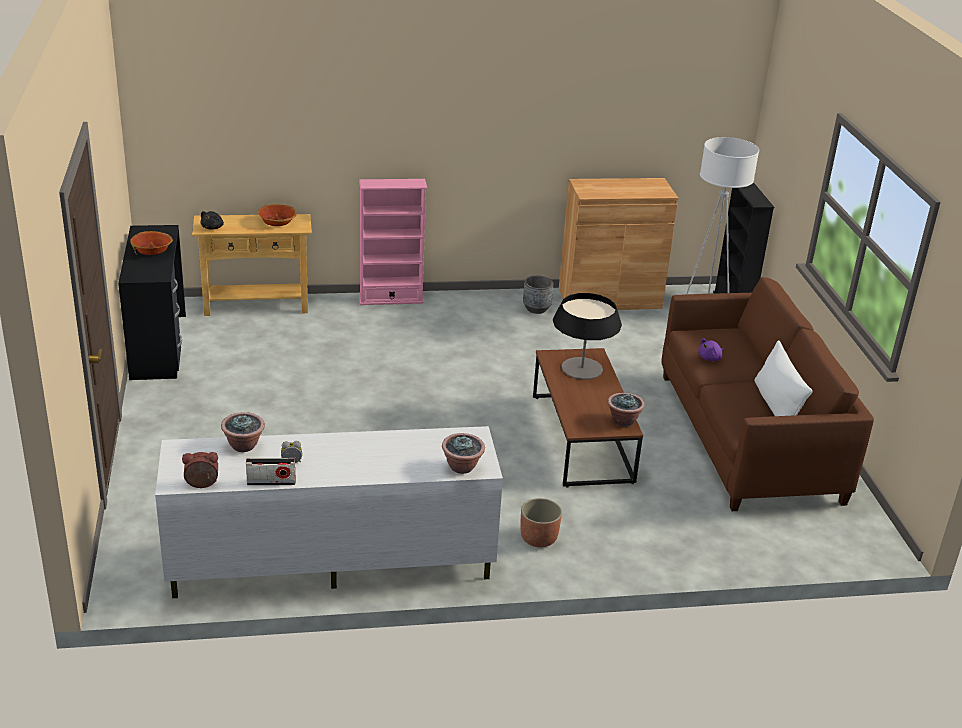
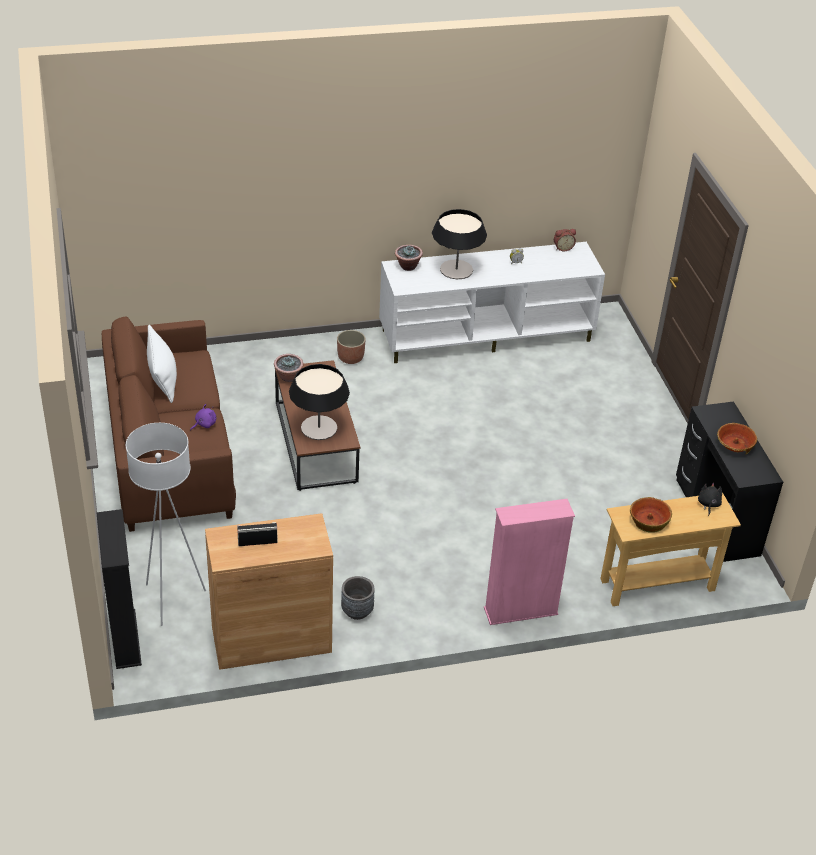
camera: 175 degrees right, 10 degrees up
potted plant [221,412,265,452] -> none
radio [246,458,296,485] -> radio moved to [237,522,278,546]
none -> table lamp [432,209,487,279]

